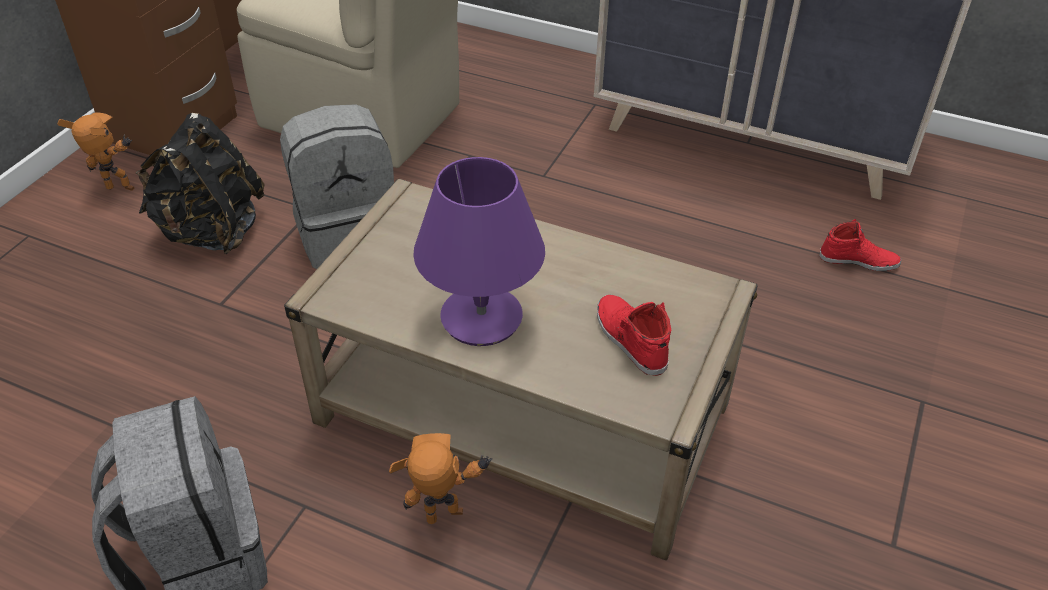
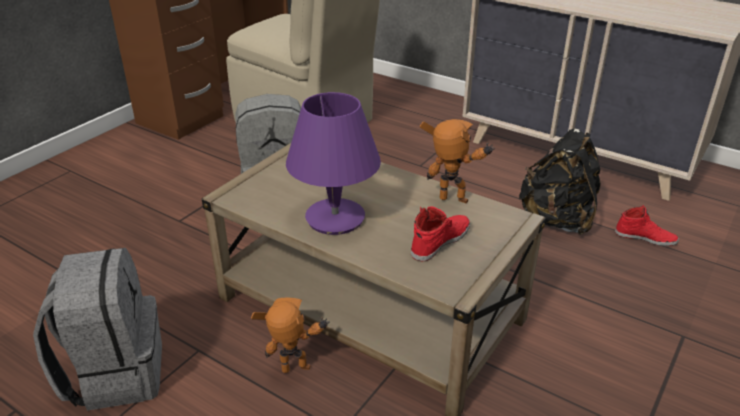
camera: 10 degrees right, 10 degrees down
toy robot [57,112,135,191] -> toy robot moved to [420,119,495,203]
black backpack [136,113,265,254] -> black backpack moved to [519,128,601,235]
red shoe [597,295,671,376] -> red shoe turned 60 degrees clockwise [411,207,470,262]

